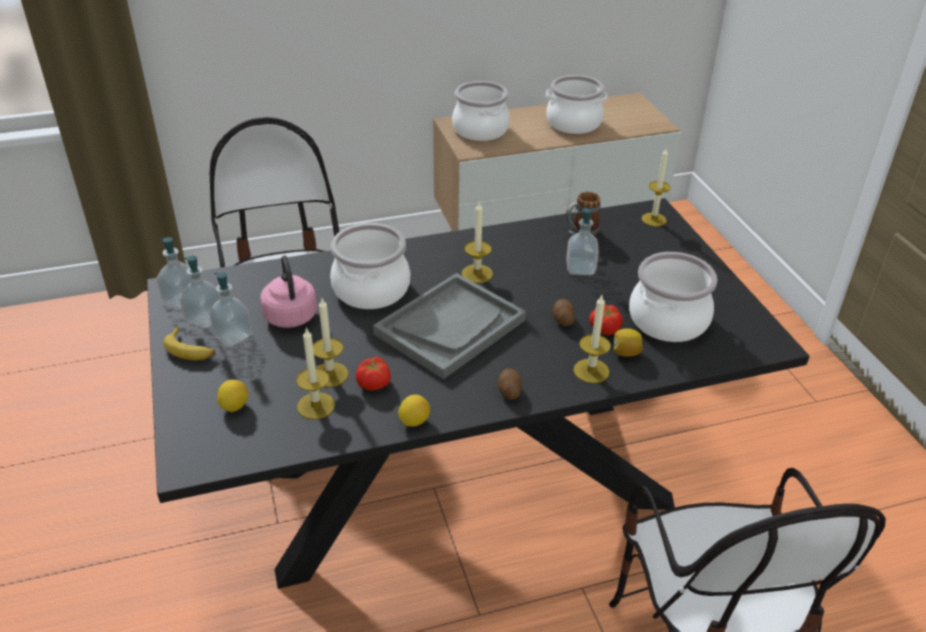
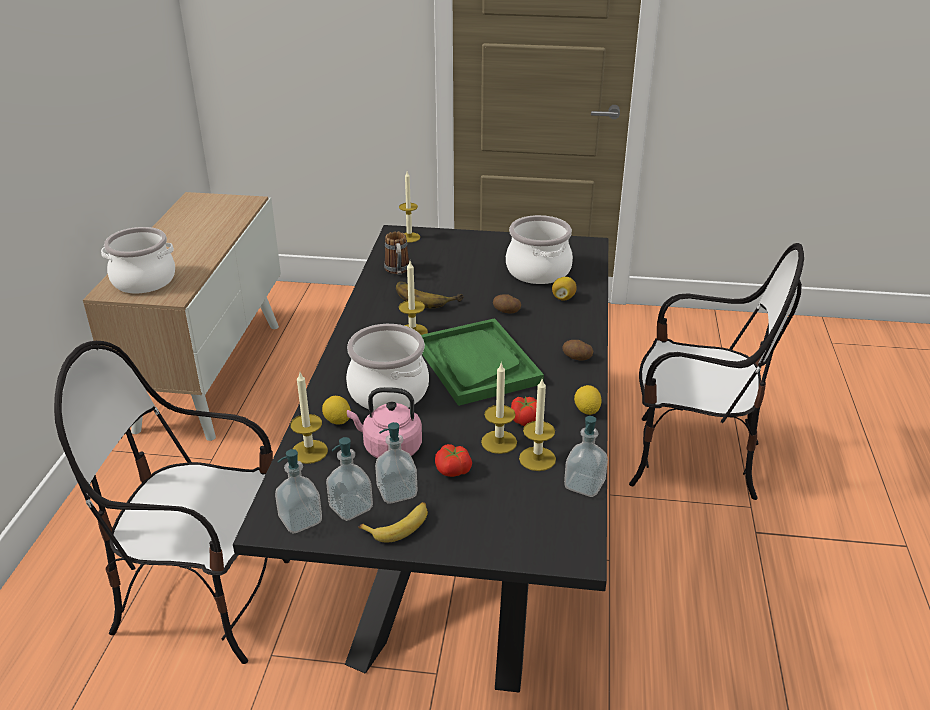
camera: 65 degrees left, 5 degrees down
lemon [217,380,248,412] -> lemon moved to [322,396,351,425]
grey tray [373,273,526,379] -> green tray [421,318,544,406]
cooking pot [546,75,607,134] -> none
soap dispenser [566,208,599,275] -> soap dispenser moved to [564,416,608,497]
candle [574,295,611,383] -> candle moved to [290,372,328,464]
tomato [589,305,623,335] -> tomato moved to [435,444,472,477]
none -> banana [396,282,464,308]

